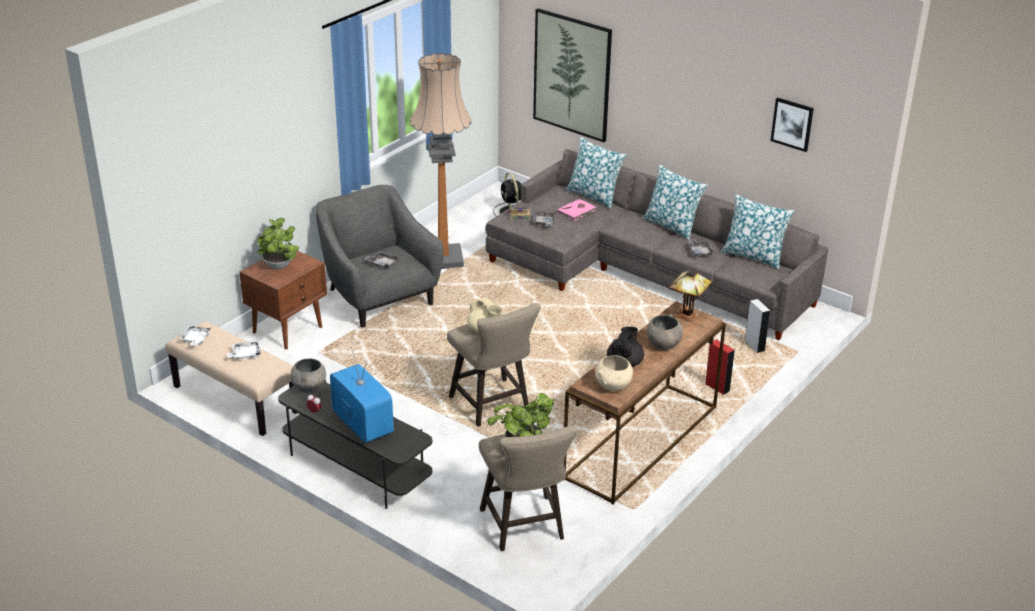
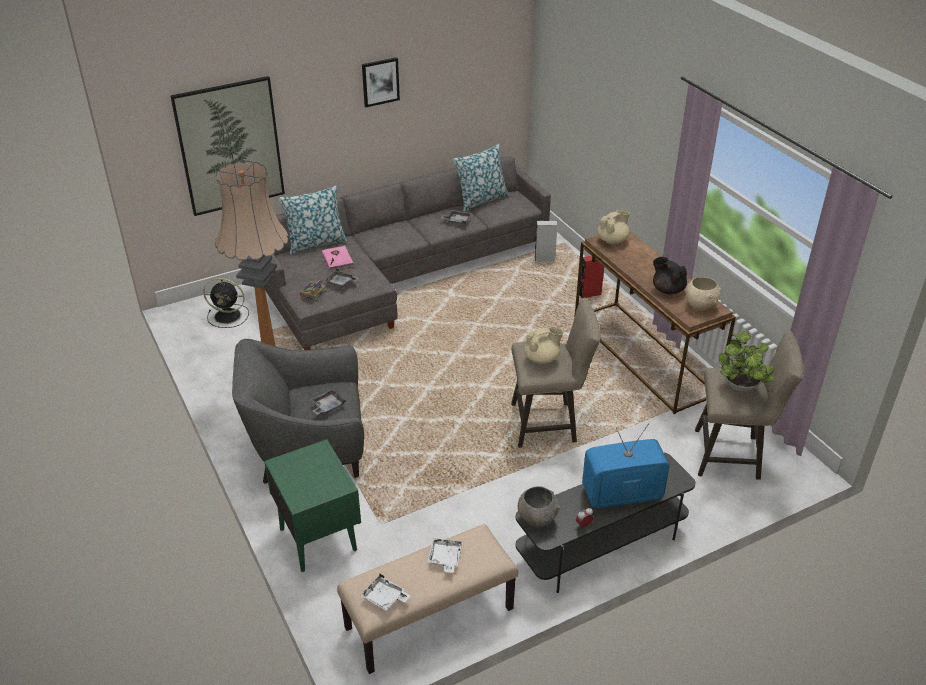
camera: 65 degrees left, 5 degrees up
brown nightstand [239,251,327,349] -> green nightstand [264,439,361,572]
potted plant [257,218,299,270] -> none
pillow [642,164,707,240] -> none
grey bowl [647,314,683,350] -> none
table lamp [668,270,712,322] -> beige teapot [598,210,630,244]
picture [771,97,814,152] -> picture moved to [362,57,400,107]

